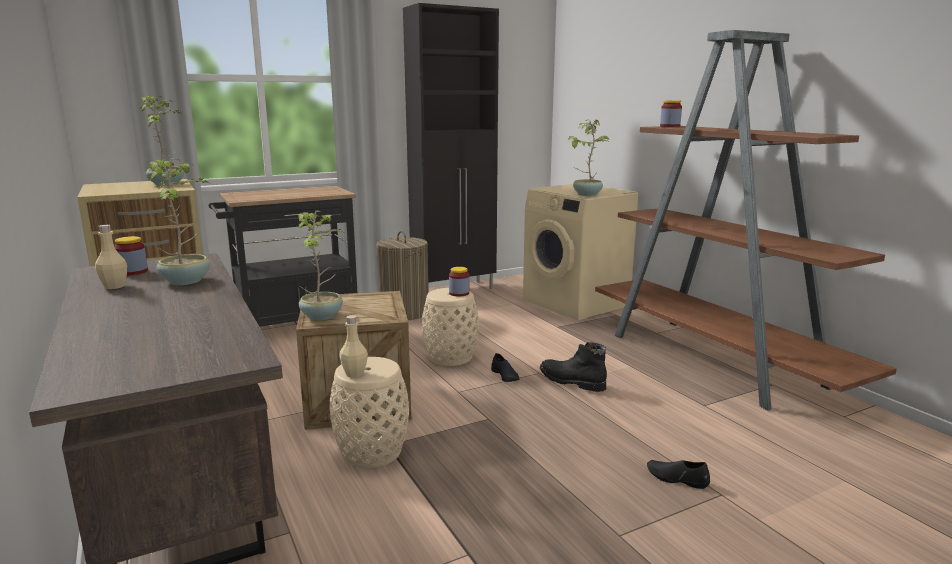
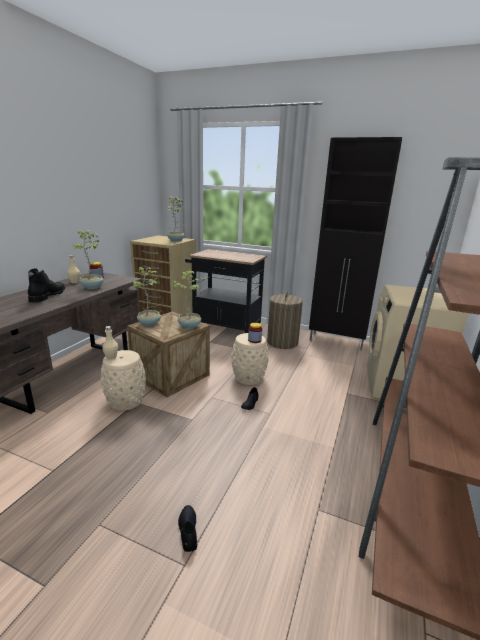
camera: 50 degrees right, 5 degrees up
black boot [540,342,607,392] -> black boot moved to [28,268,65,303]
potted plant [568,120,610,196] -> potted plant moved to [173,269,203,329]
jar [660,101,682,127] -> none

